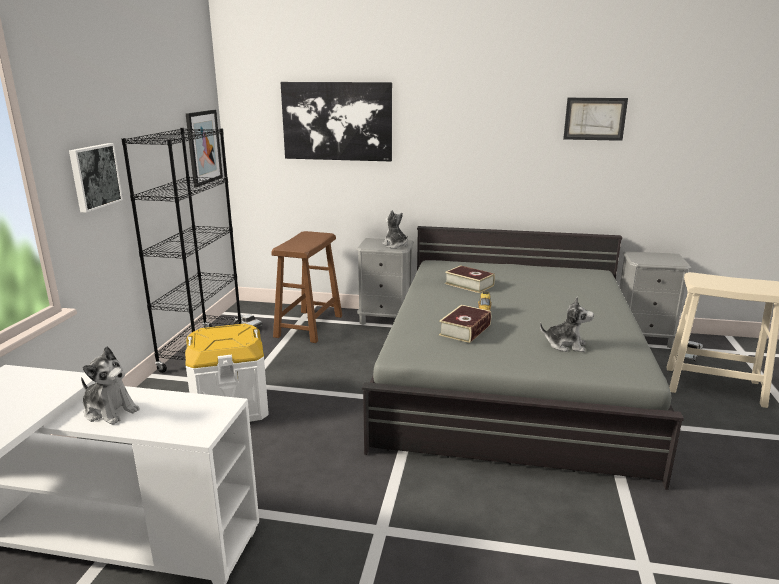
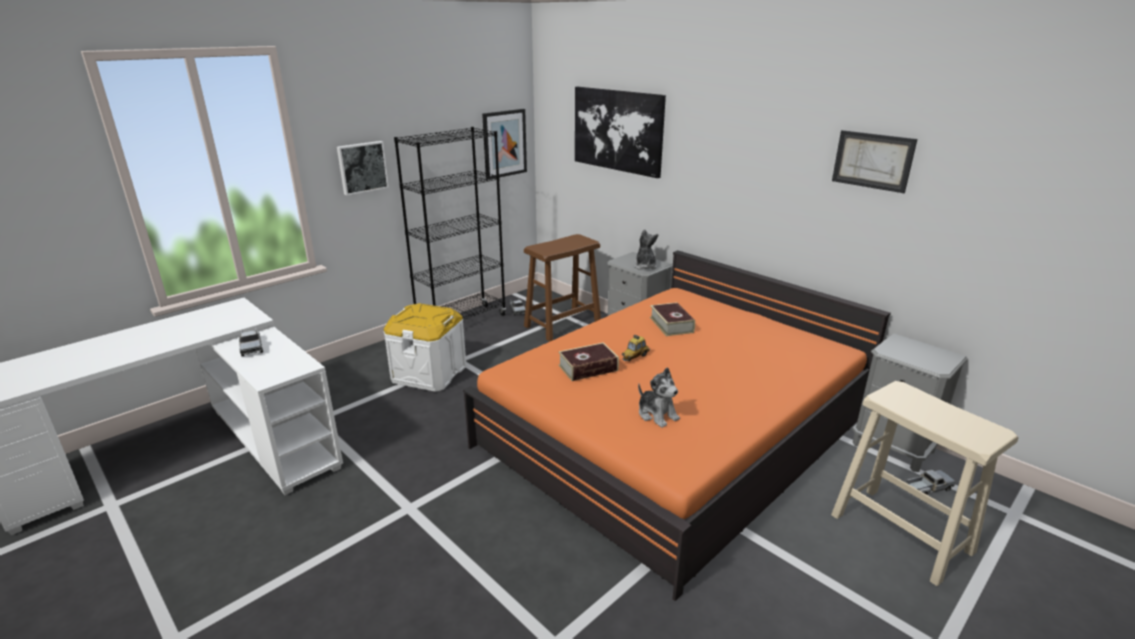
camera: 35 degrees right, 5 degrees up
plush toy [81,346,140,425] -> toy truck [239,327,263,356]
grey bed [362,226,684,490] -> orange bed [463,250,891,601]

